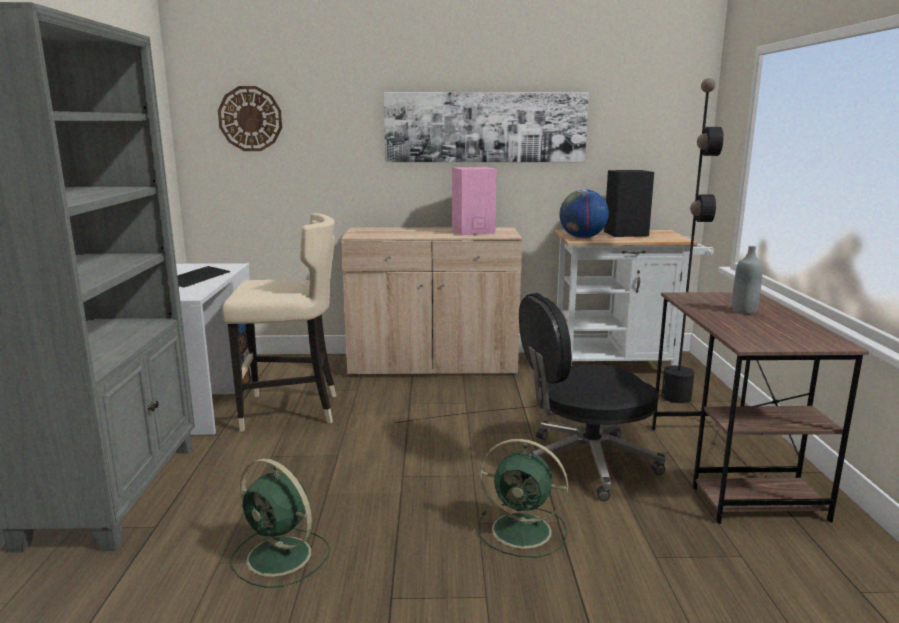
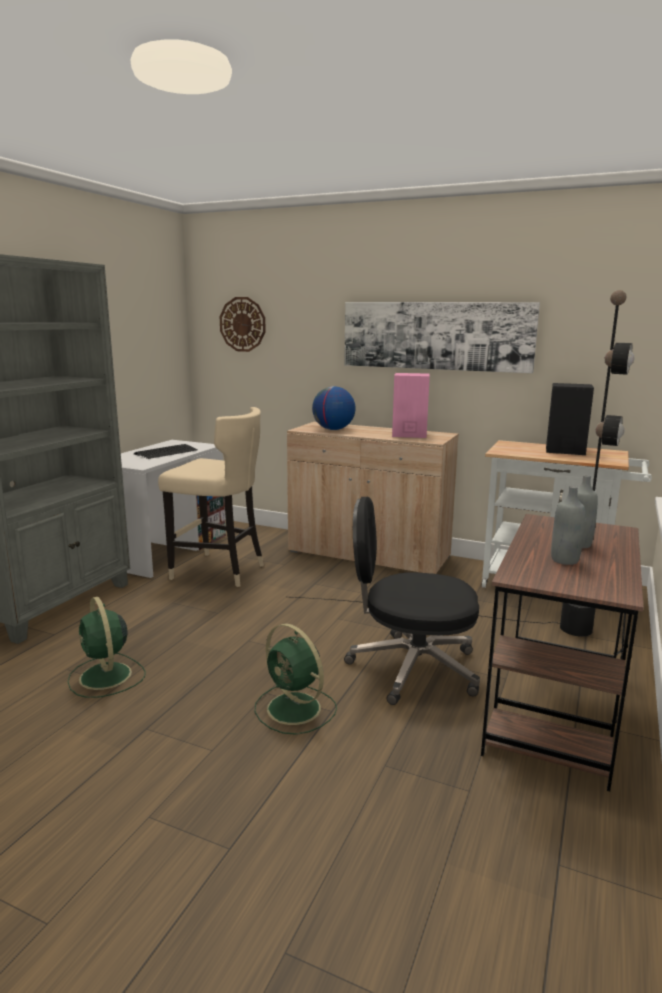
camera: 25 degrees right, 0 degrees up
globe [559,189,609,238] -> globe moved to [312,386,355,430]
none -> grey bottle [551,486,586,565]

